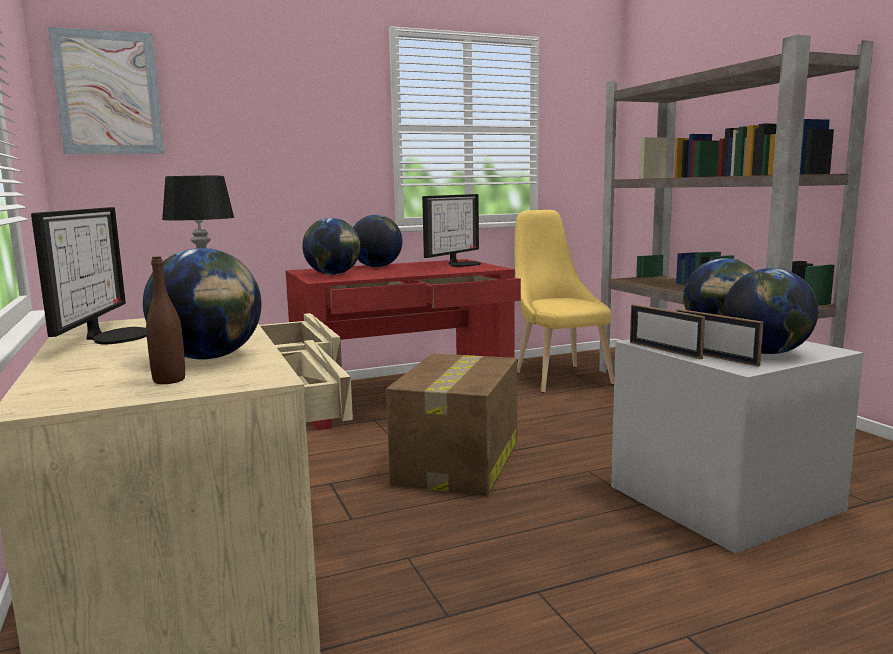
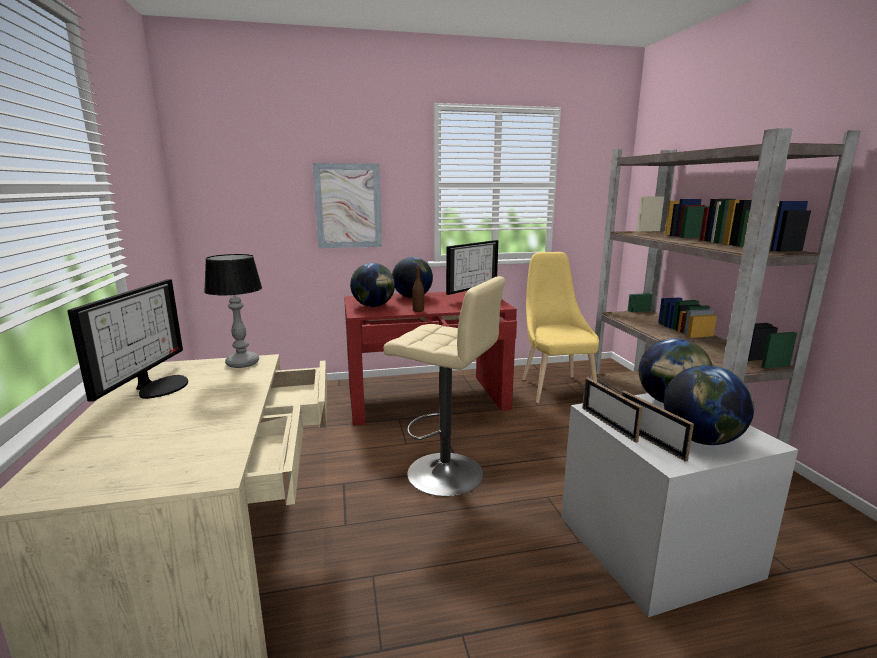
camera: 10 degrees right, 5 degrees up
picture [48,27,164,154] -> picture moved to [313,163,382,248]
globe [143,248,261,360] -> none
brown bottle [146,256,185,384] -> brown bottle moved to [412,266,424,312]
cardboard box [386,353,517,496] -> beige stool [383,276,506,496]

